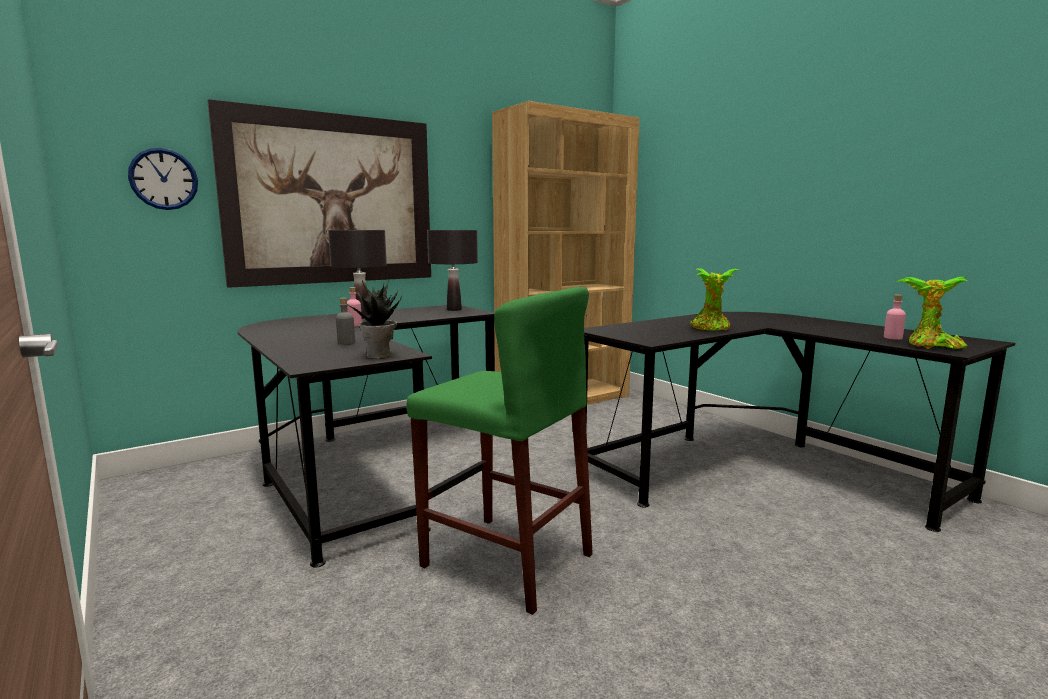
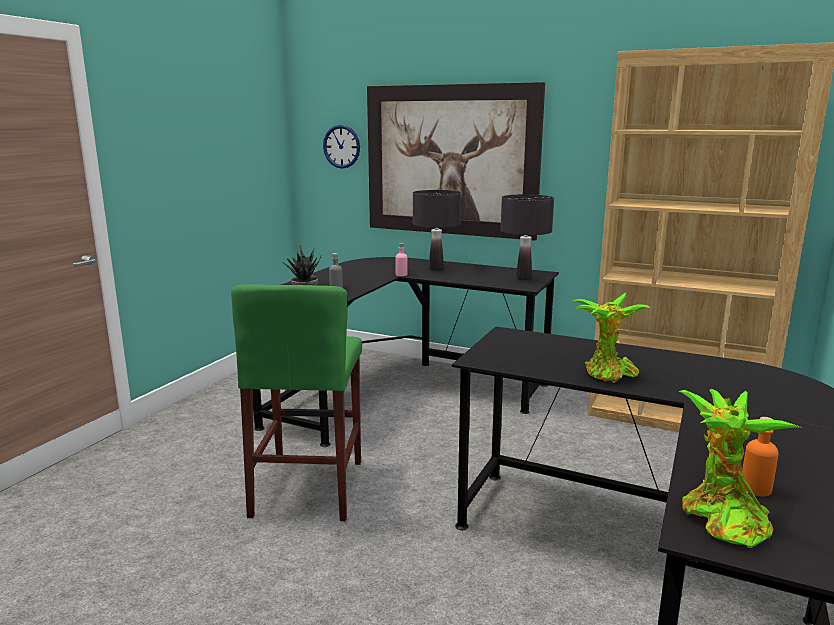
camera: 60 degrees right, 5 degrees up
pink bottle [884,295,906,340] -> orange bottle [741,417,779,496]

